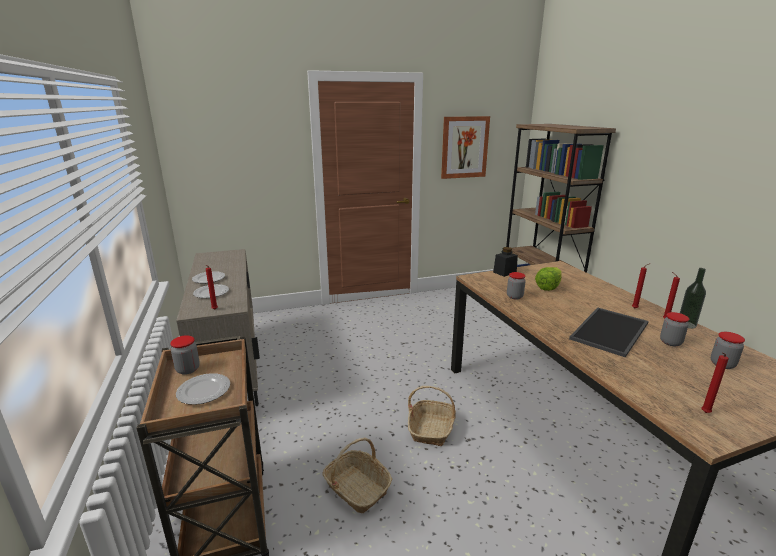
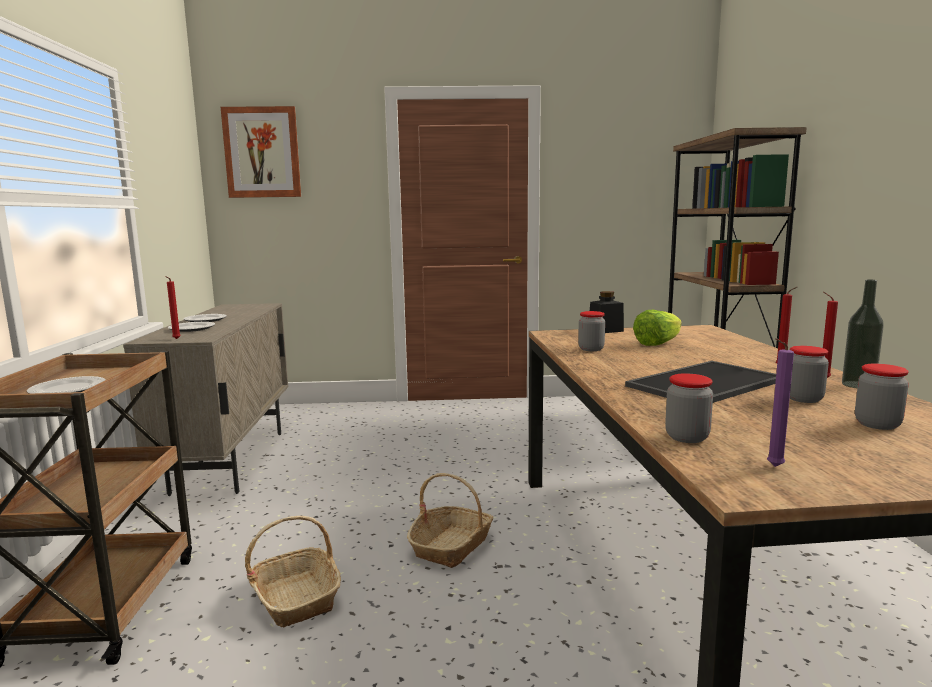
camera: 15 degrees right, 10 degrees down
jar [170,335,200,375] -> jar moved to [665,373,713,443]
picture [441,116,490,179] -> picture moved to [221,106,301,198]
red candle [701,352,729,413] -> purple candle [767,338,794,467]

